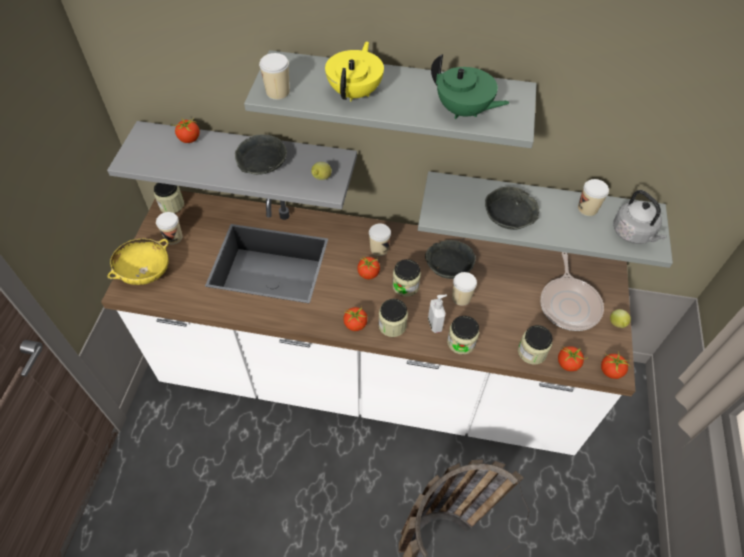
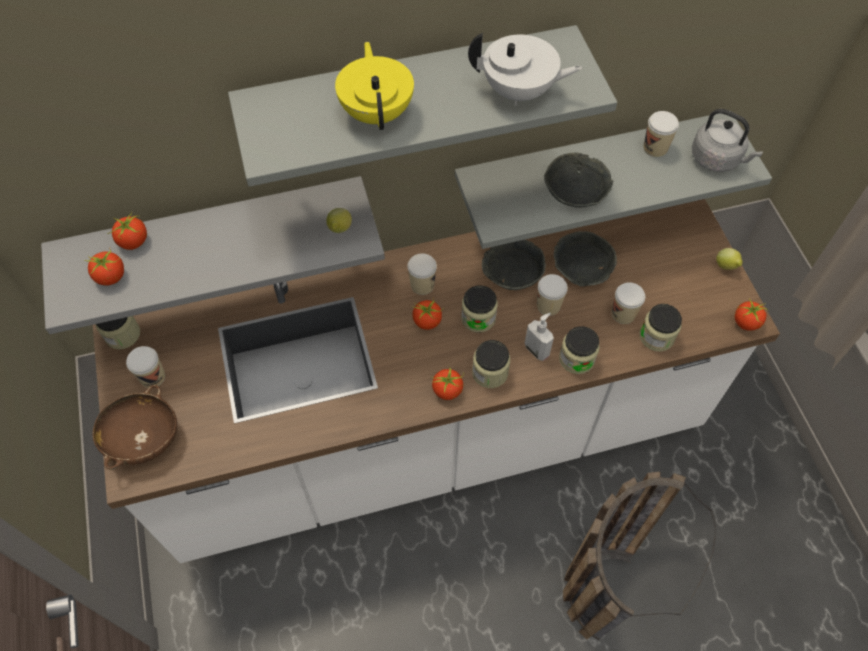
camera: 25 degrees left, 5 degrees up
yellow bowl [107,239,169,285] -> brown bowl [92,385,177,470]
grey bowl [235,134,287,175] -> grey bowl moved to [554,231,617,287]
cup [259,53,290,100] -> cup moved to [612,282,645,324]
green teapot [431,54,510,119] -> white teapot [468,33,583,106]
frying pan [540,252,604,331] -> none
tomato [558,346,587,371] -> tomato moved to [84,248,124,285]

